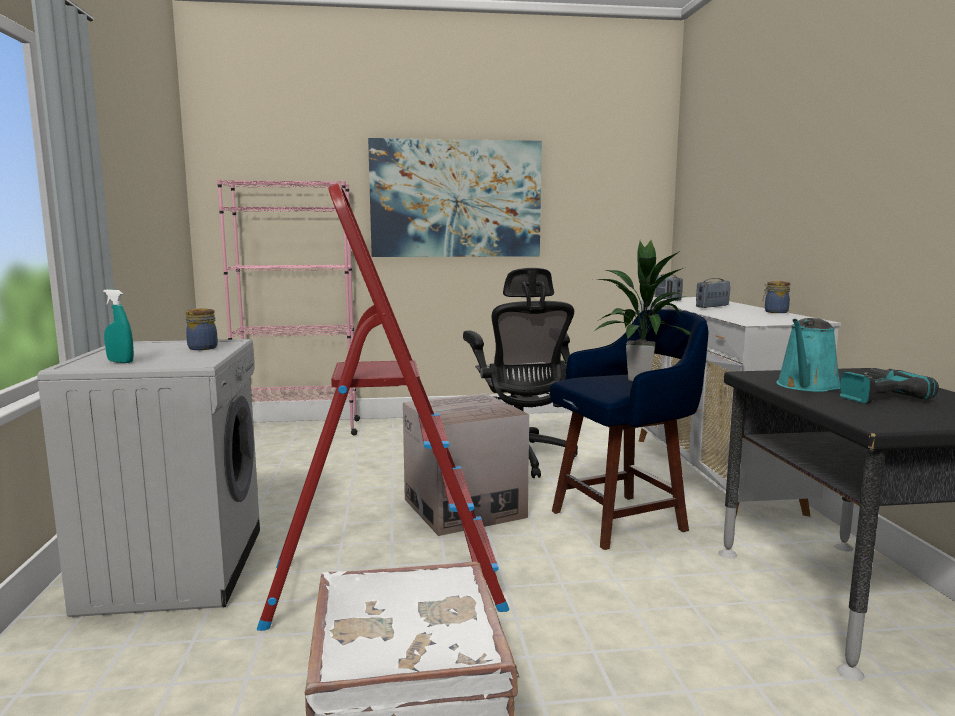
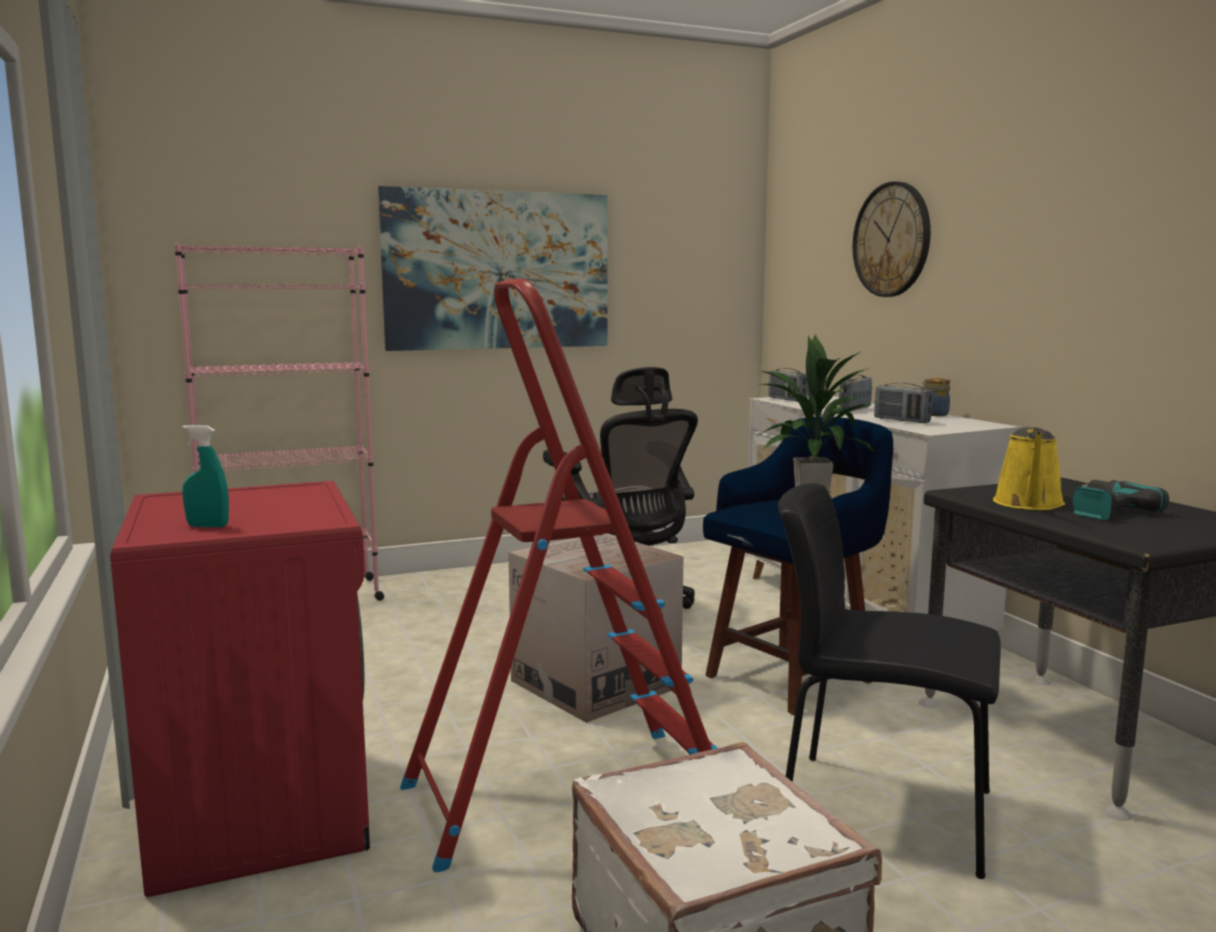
camera: 15 degrees left, 0 degrees up
white washing machine [37,339,260,617] -> red washing machine [110,481,370,897]
jar [186,308,218,350] -> none
turquoise watering can [776,318,840,392] -> yellow watering can [993,427,1065,510]
none -> black chair [778,483,1001,879]
none -> wall clock [853,181,931,297]
none -> radio [874,383,933,423]

